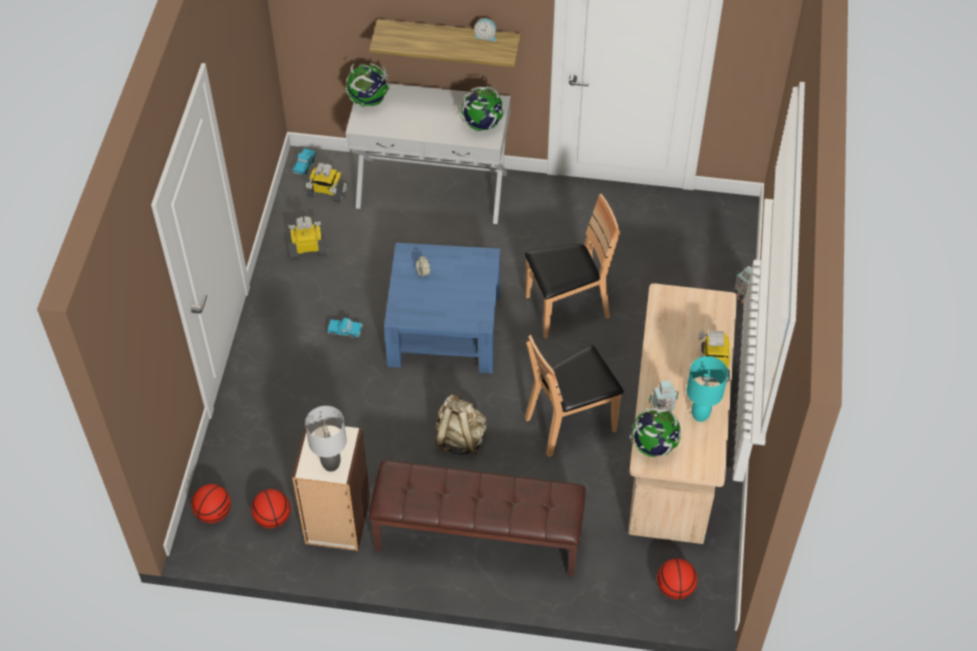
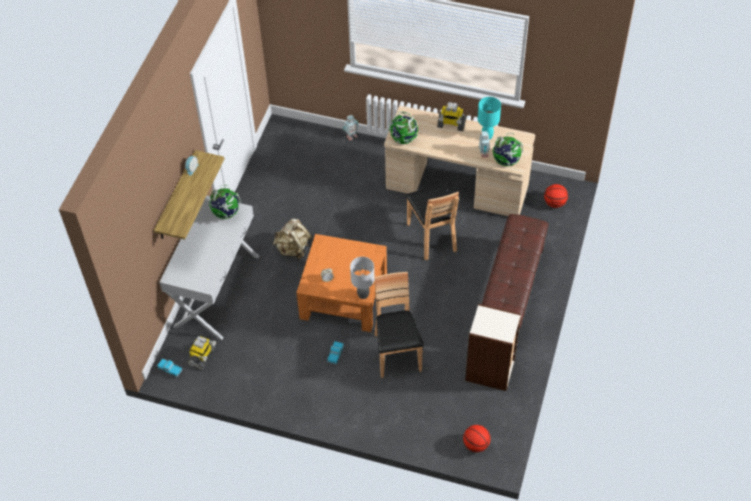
camera: 80 degrees left, 0 degrees up
basketball [251,489,291,528] -> none
toy robot [288,217,328,260] -> none
grey table lamp [305,406,347,472] -> grey table lamp moved to [350,257,375,299]
globe [346,63,390,108] -> globe moved to [388,111,418,144]
blue coffee table [384,243,500,373] -> orange coffee table [296,234,387,332]
beige backpack [435,394,487,456] -> beige backpack moved to [273,218,312,260]
brown chair [525,194,620,339] -> brown chair moved to [375,272,424,378]

